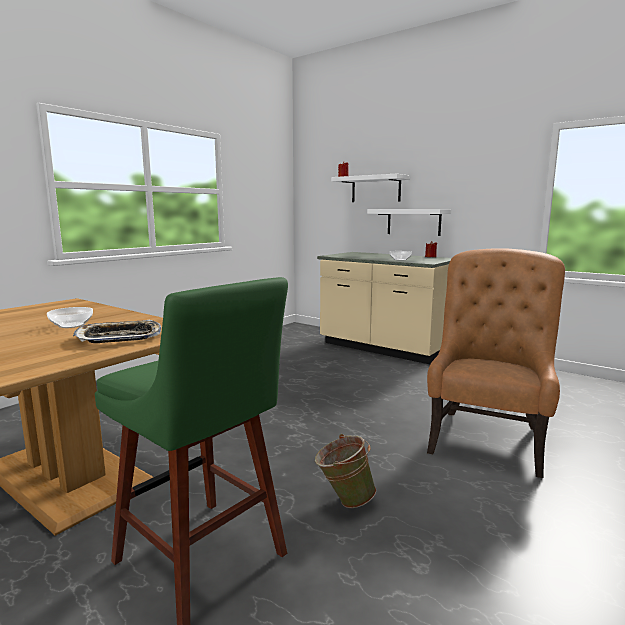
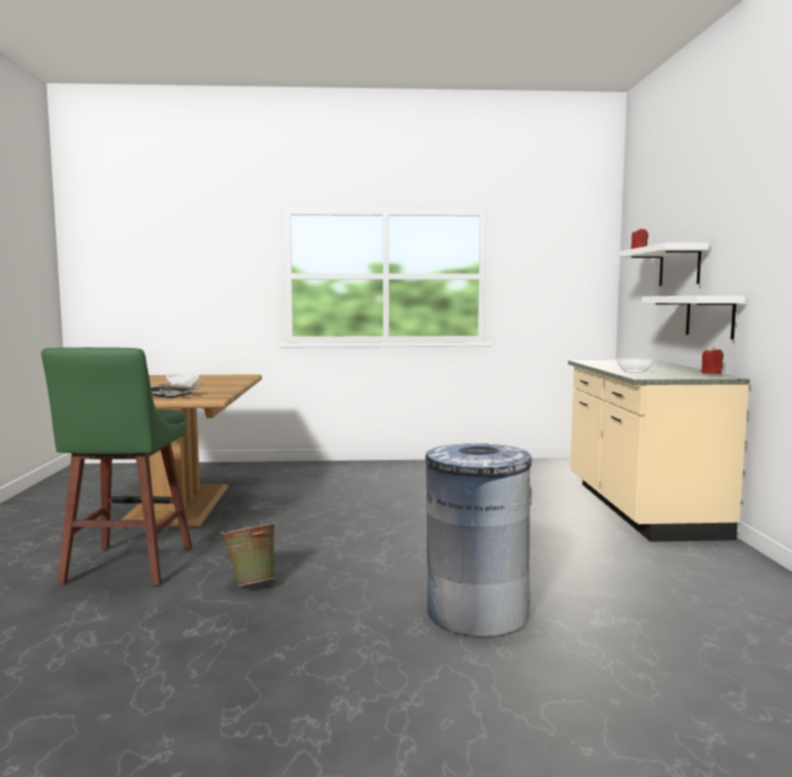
camera: 50 degrees right, 5 degrees down
brown chair [427,248,565,478] -> grey trash can [426,443,533,637]

